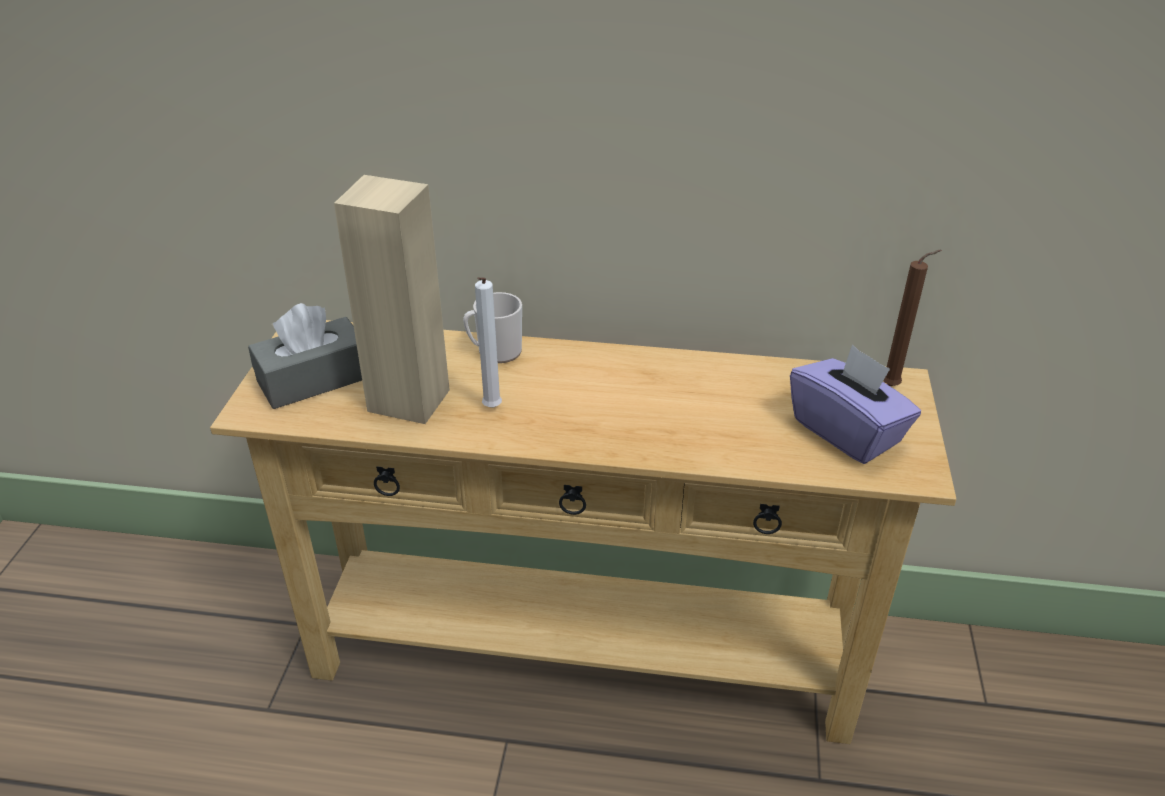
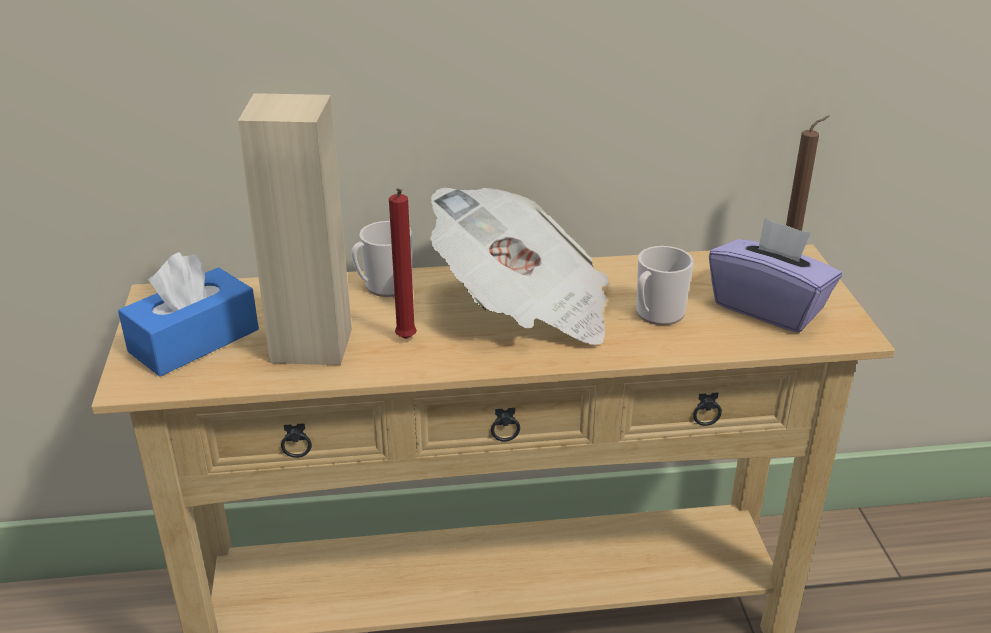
camera: 15 degrees left, 5 degrees down
grey tissue box [248,303,362,409] -> blue tissue box [118,252,259,377]
white candle [475,277,502,408] -> red candle [389,188,417,339]
none -> newspaper [430,187,609,345]
none -> mug [636,246,693,325]

